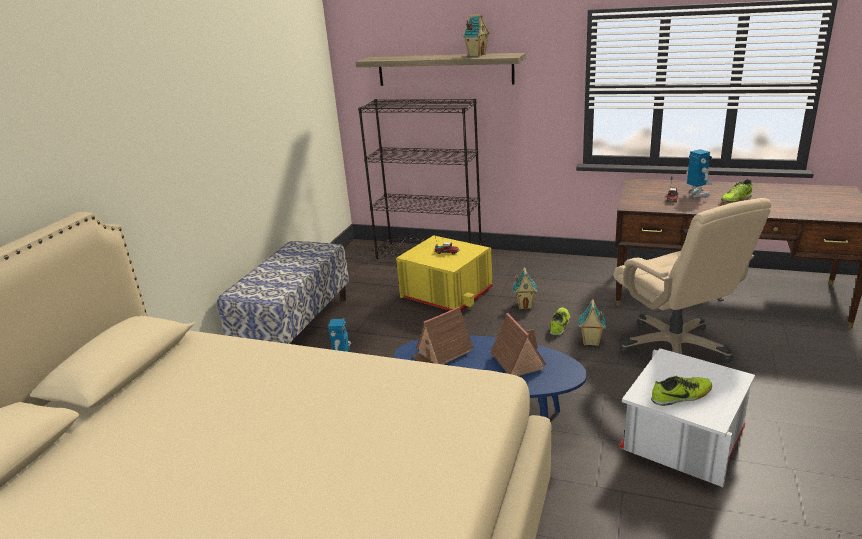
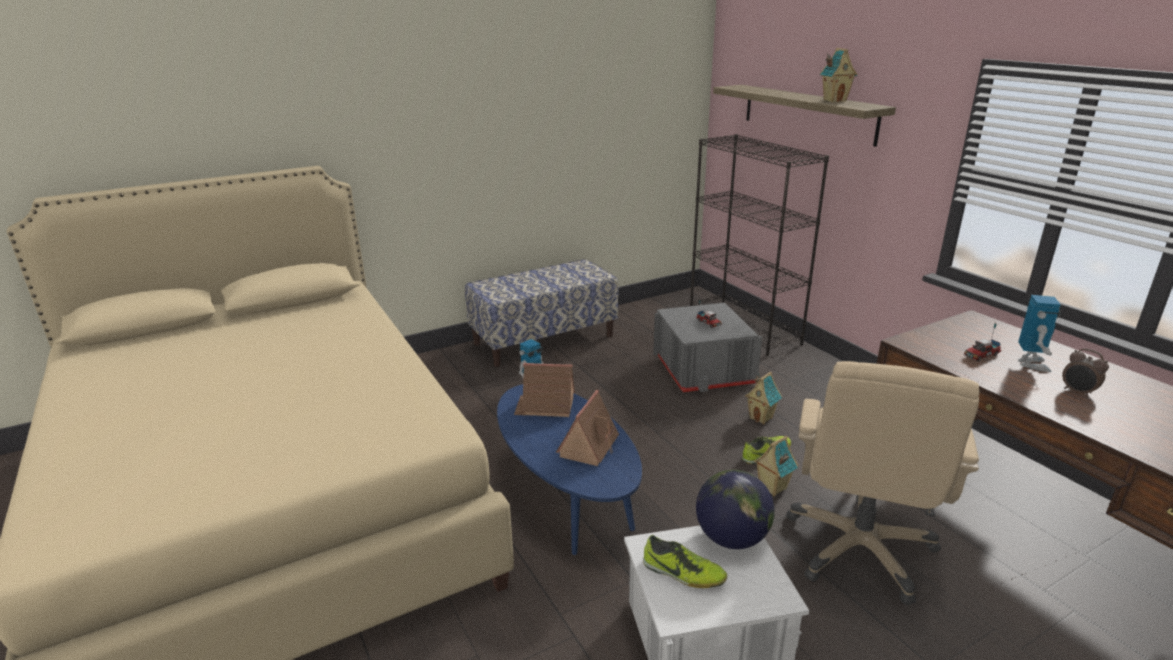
camera: 40 degrees right, 0 degrees up
yellow storage box [396,235,493,311] -> grey storage box [653,303,762,392]
shoe [721,179,752,203] -> alarm clock [1062,348,1109,398]
none -> globe [696,470,775,549]

